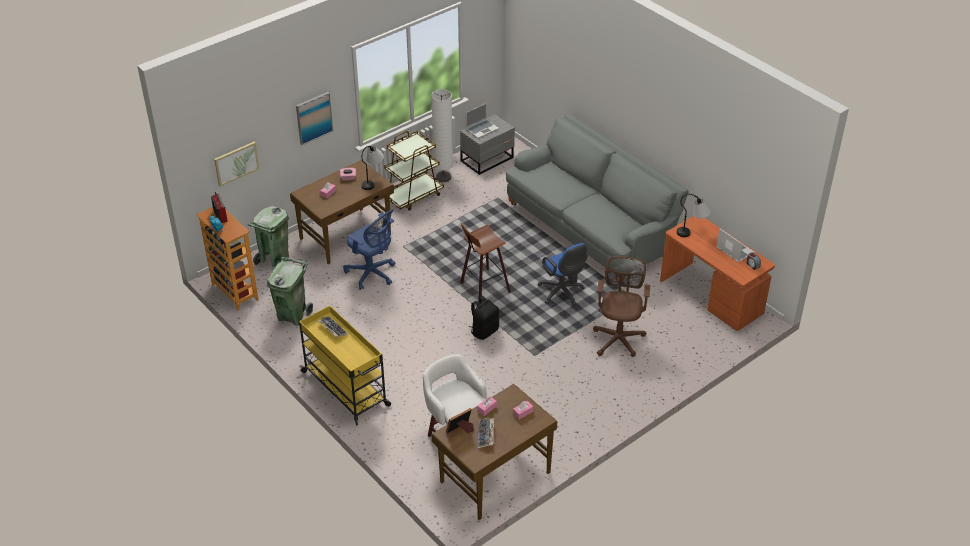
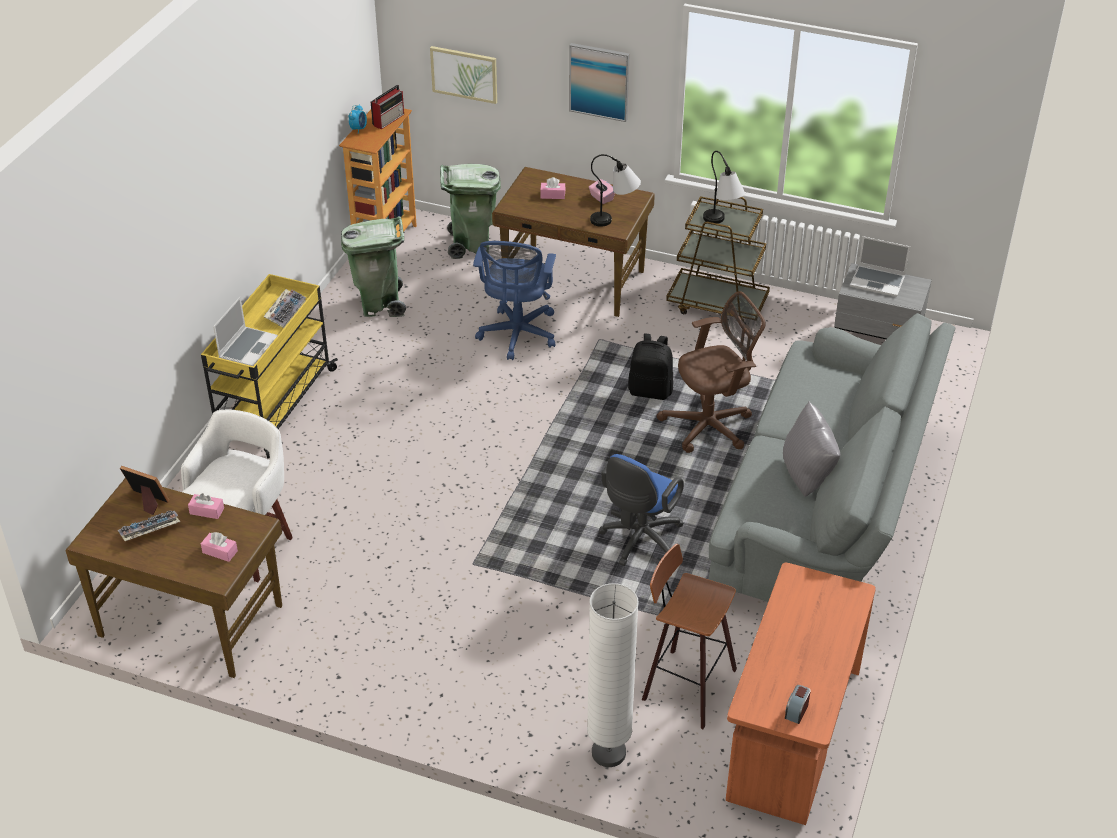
camera: 60 degrees right, 0 degrees up
white floor lamp [431,89,453,182] -> white floor lamp moved to [587,583,639,767]
stool [460,222,511,302] -> stool moved to [642,544,737,729]
black backpack [468,296,499,340] -> black backpack moved to [628,333,673,400]
brown office chair [593,256,650,357] -> brown office chair moved to [657,291,766,453]
table lamp [677,194,712,237] -> table lamp moved to [703,151,745,224]
laptop [716,228,755,262] -> laptop moved to [213,297,278,366]
none -> grey pillow [783,401,840,496]

